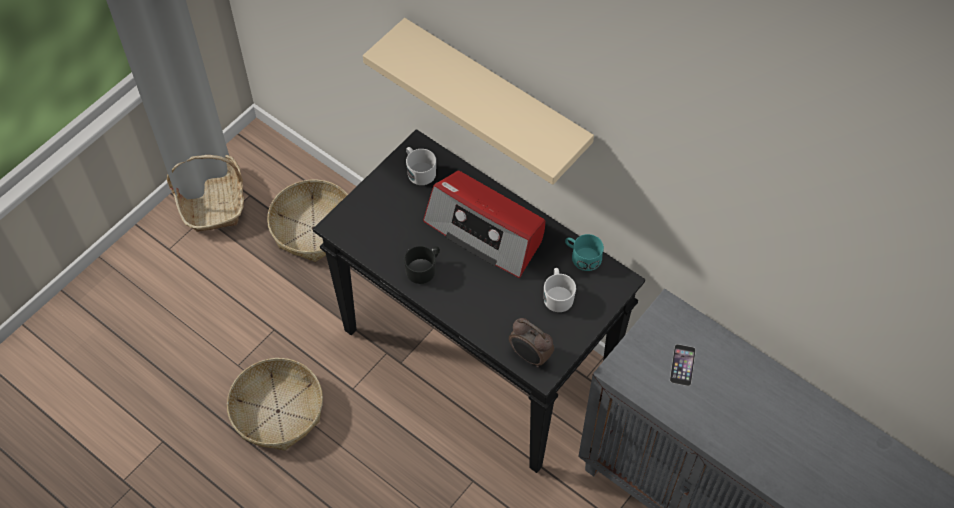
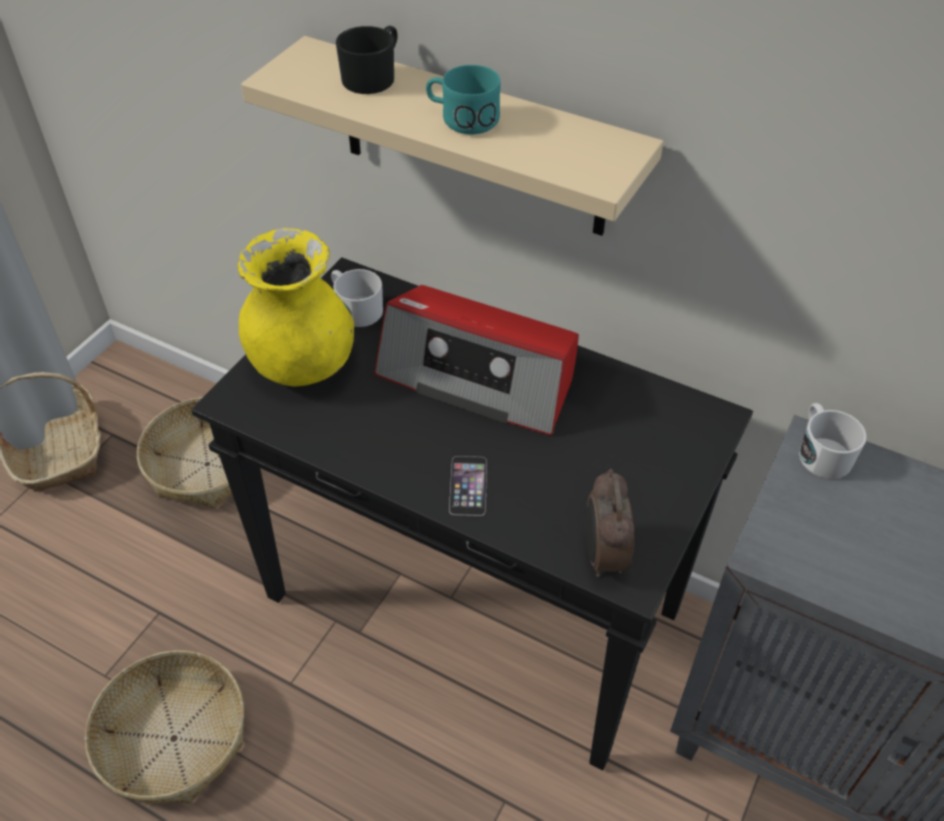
camera: 10 degrees left, 10 degrees down
black mug [404,246,440,284] -> black mug moved to [336,26,398,94]
alarm clock [509,318,554,368] -> alarm clock turned 60 degrees clockwise [585,469,634,577]
white mug [544,268,576,312] -> white mug moved to [799,403,867,479]
turquoise mug [565,234,604,271] -> turquoise mug moved to [426,65,501,134]
phone [670,344,696,386] -> phone moved to [449,456,487,516]
none -> yellow vase [238,228,354,386]

